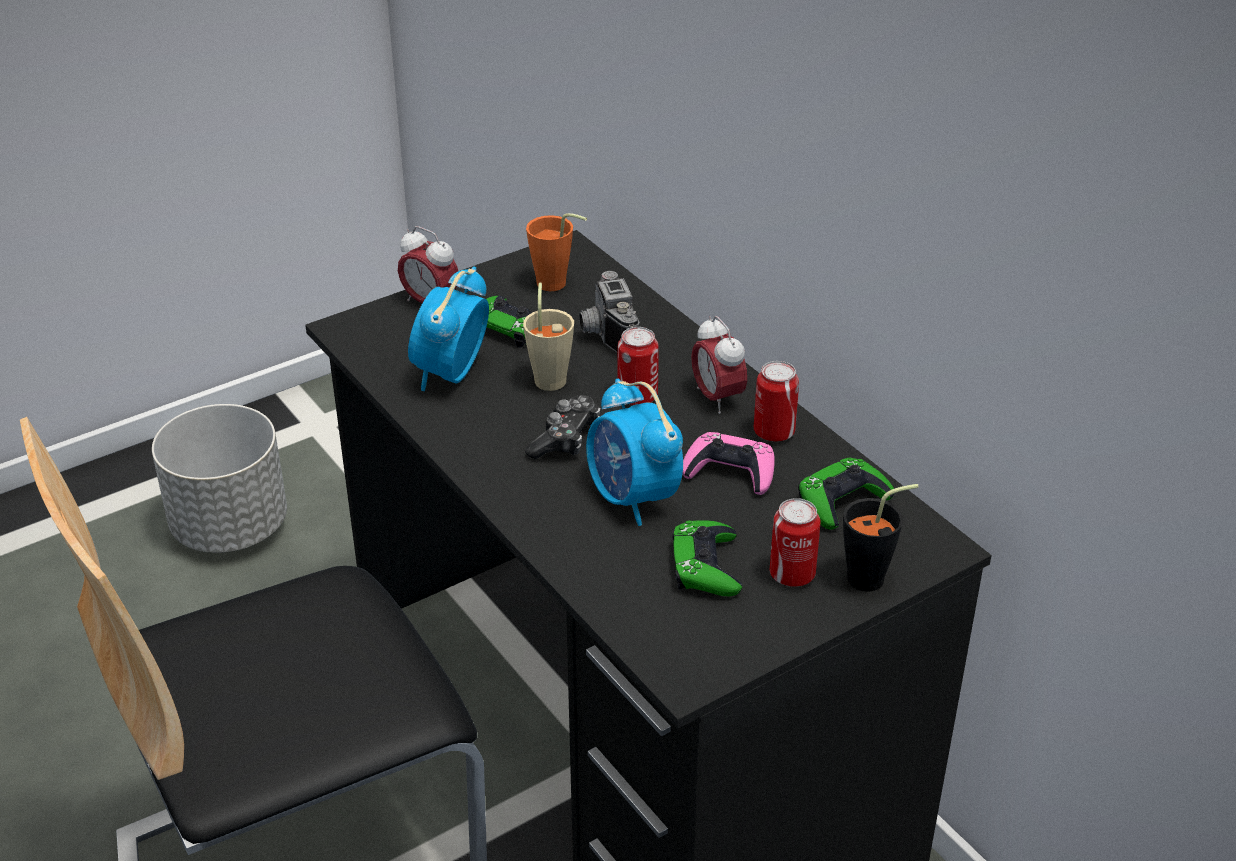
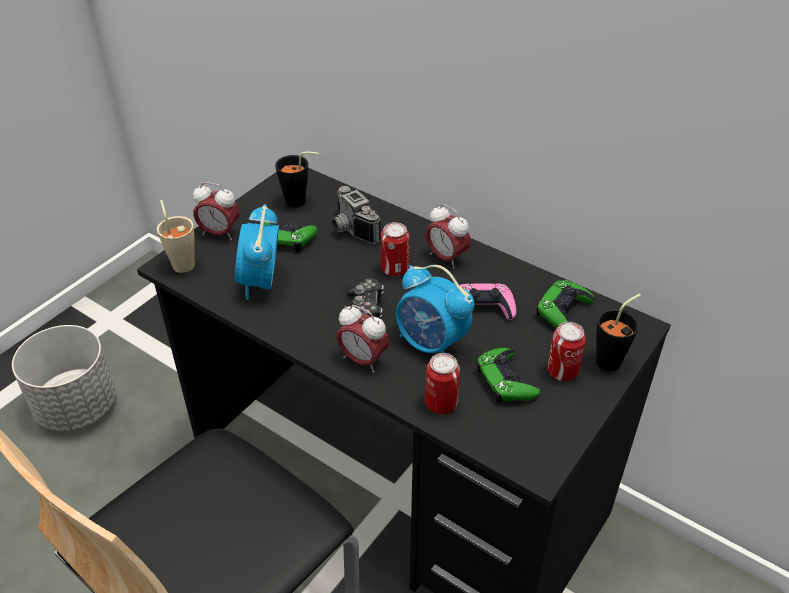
camera: 20 degrees left, 5 degrees up
beige cup [523,282,574,391] -> beige cup moved to [157,200,195,273]
orange cup [526,213,587,291] -> black cup [275,152,319,208]
can [754,361,799,442] -> can moved to [425,353,460,414]
none -> alarm clock [336,305,389,373]

